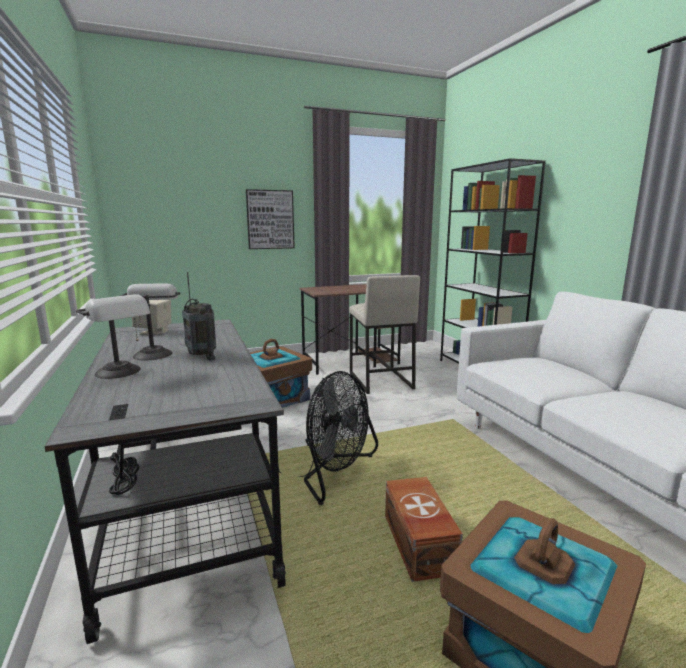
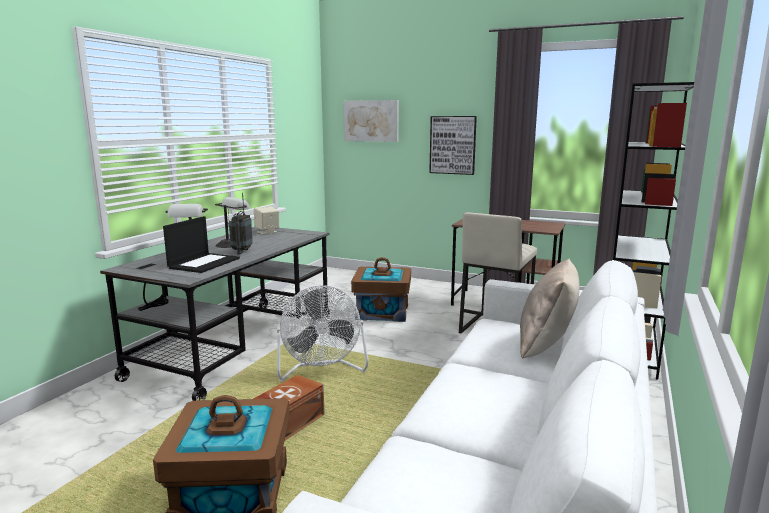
camera: 45 degrees right, 0 degrees up
black fan [279,371,378,505] -> white fan [277,285,369,382]
none -> laptop [163,216,240,273]
none -> picture [343,100,399,142]
none -> beige pillow [520,258,579,359]

